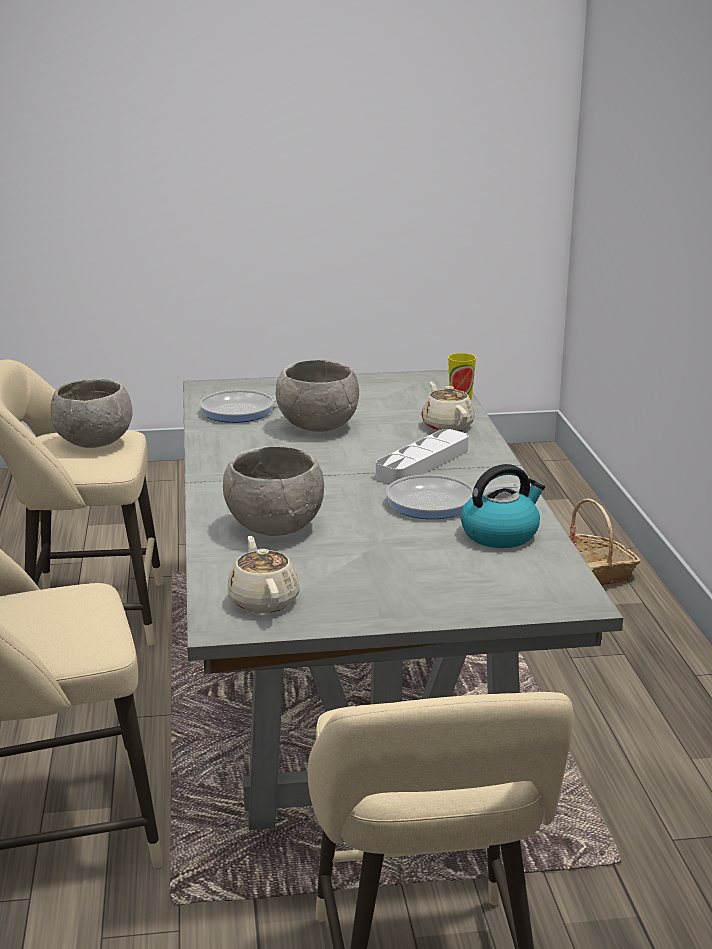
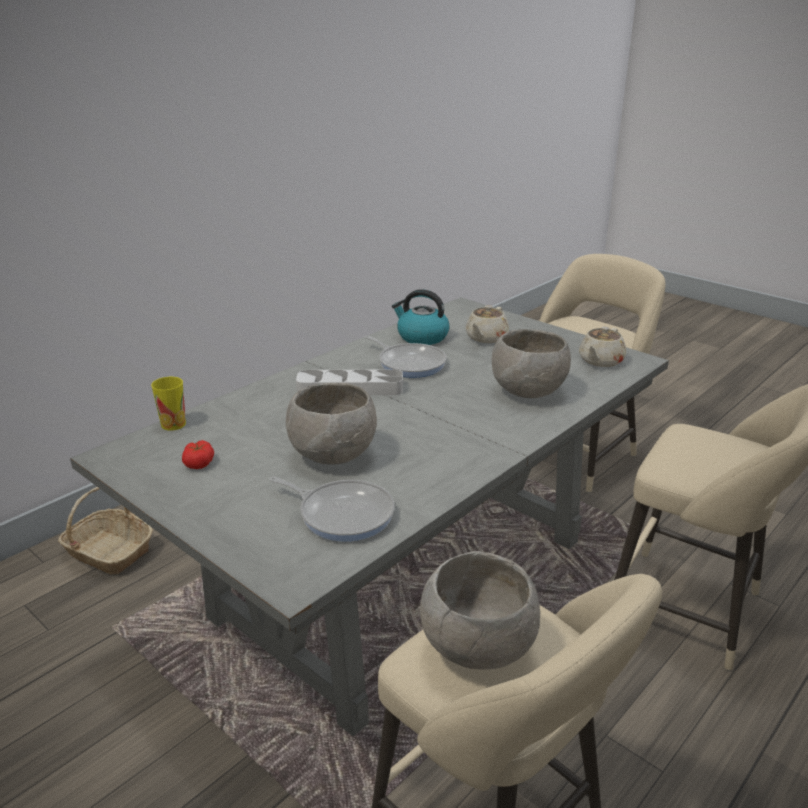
camera: 130 degrees left, 5 degrees up
beige teapot [422,382,475,431] -> beige teapot moved to [466,305,509,343]
none -> tomato [182,440,214,469]

